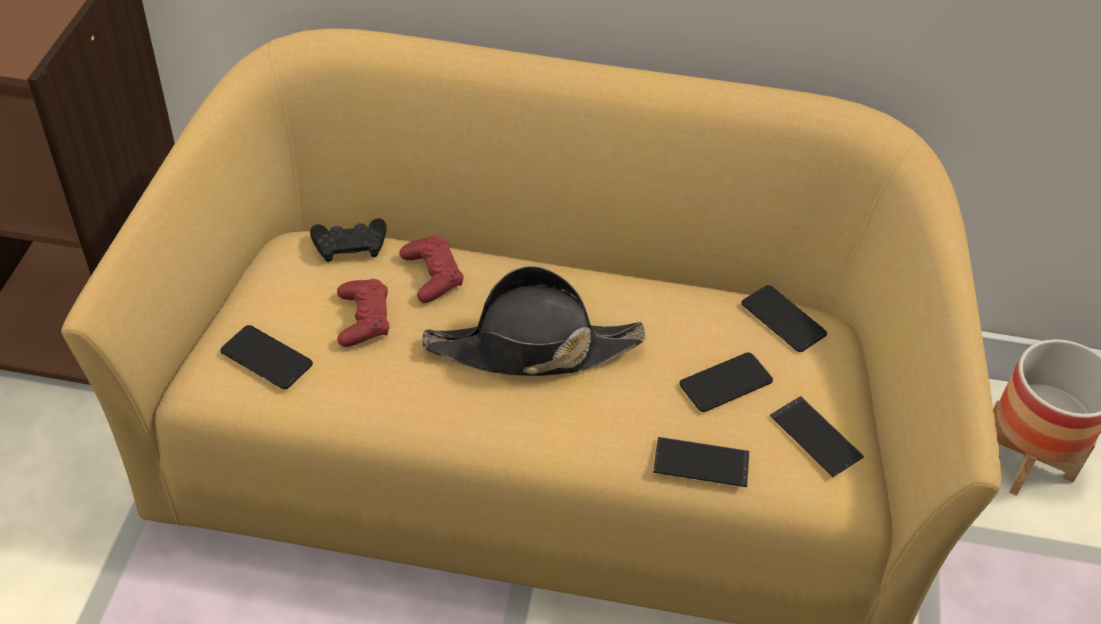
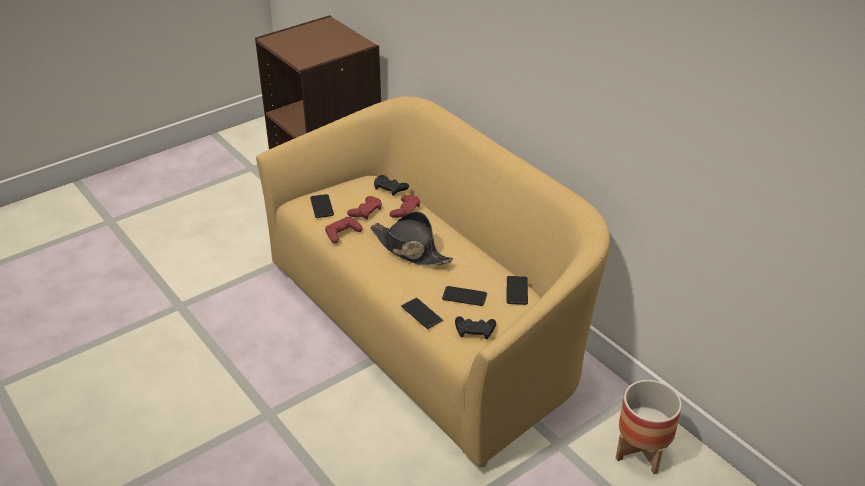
camera: 45 degrees right, 10 degrees down
phone [770,396,864,477] -> black game controller [455,316,496,339]
none -> red game controller [325,216,363,243]

